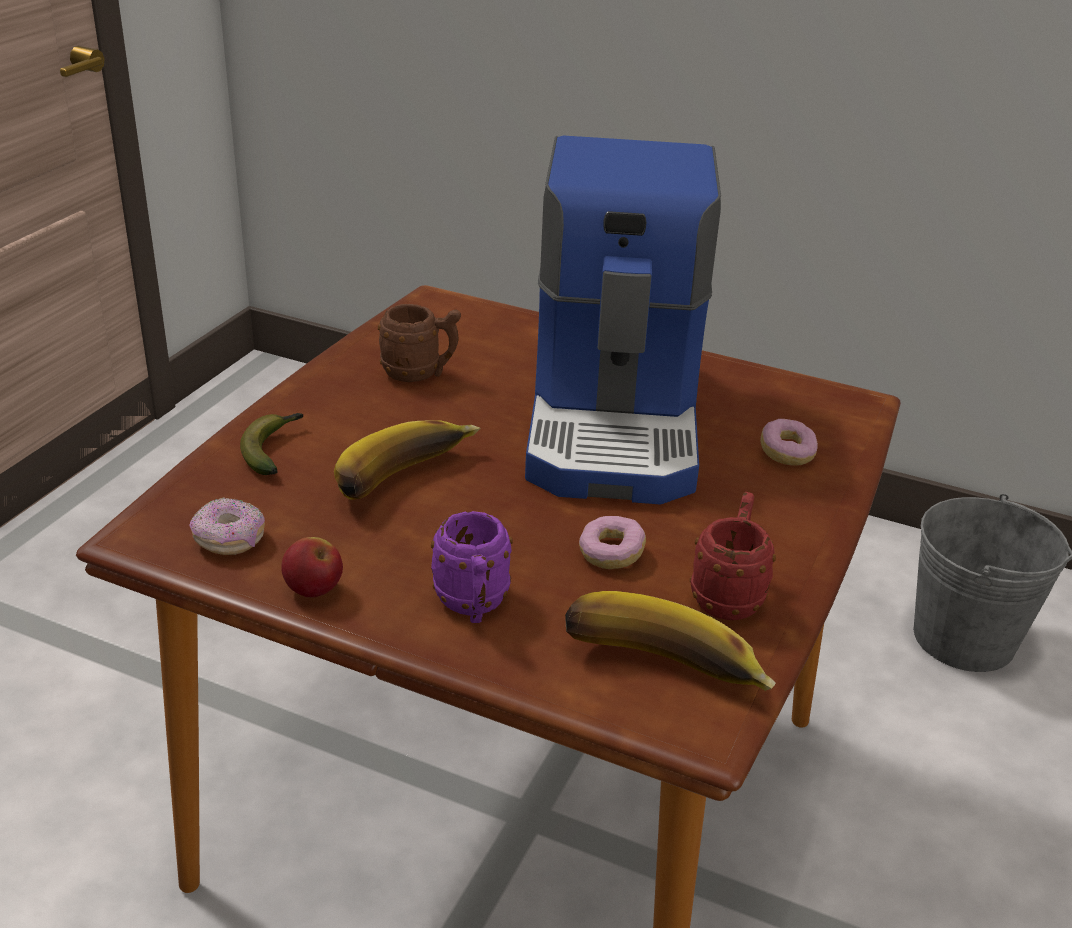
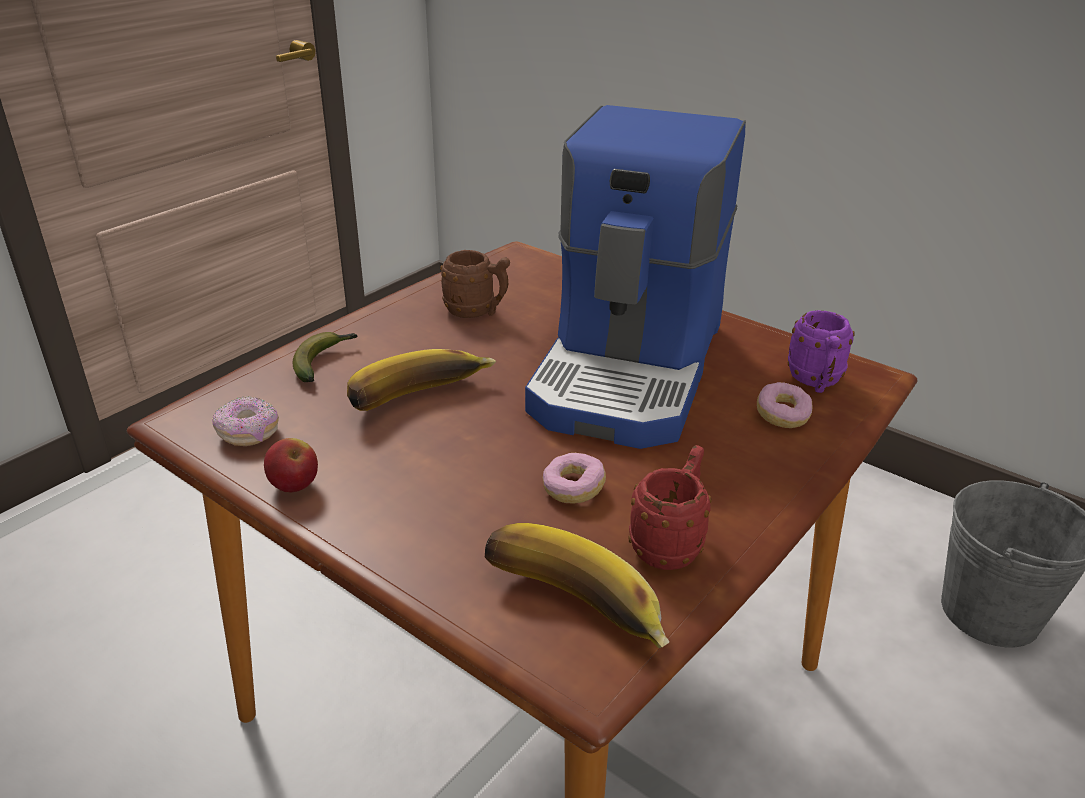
camera: 15 degrees right, 0 degrees up
purple mug [431,511,513,623] -> purple mug moved to [788,310,855,393]

